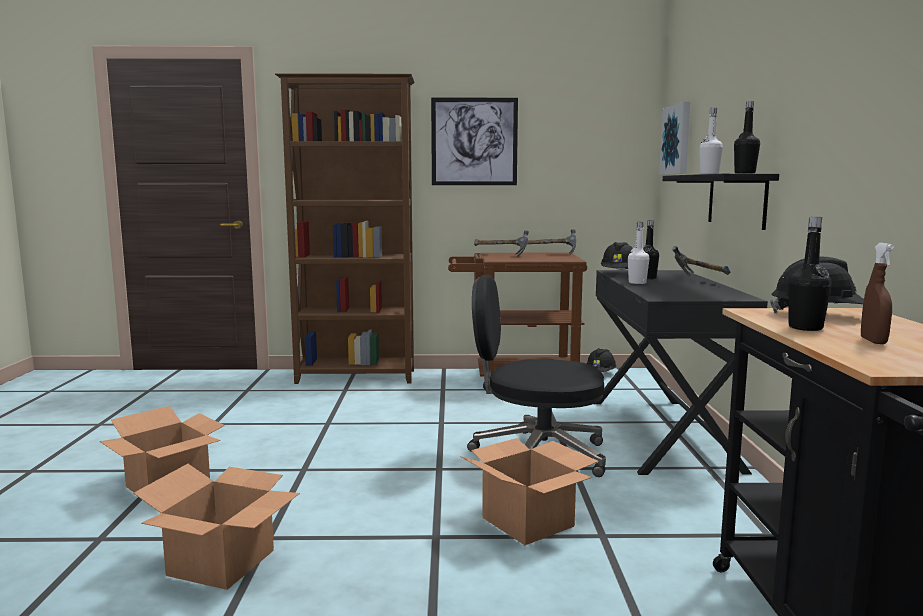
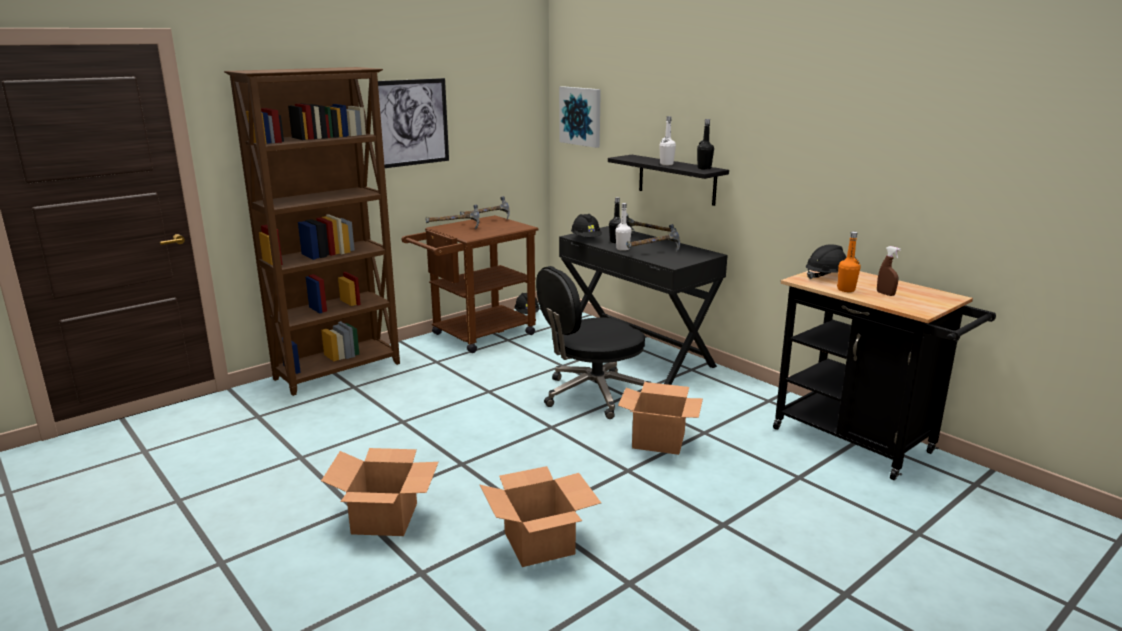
camera: 40 degrees left, 10 degrees up
black bottle [788,217,832,331] -> orange bottle [837,232,861,292]
none -> hammer [626,224,680,252]

